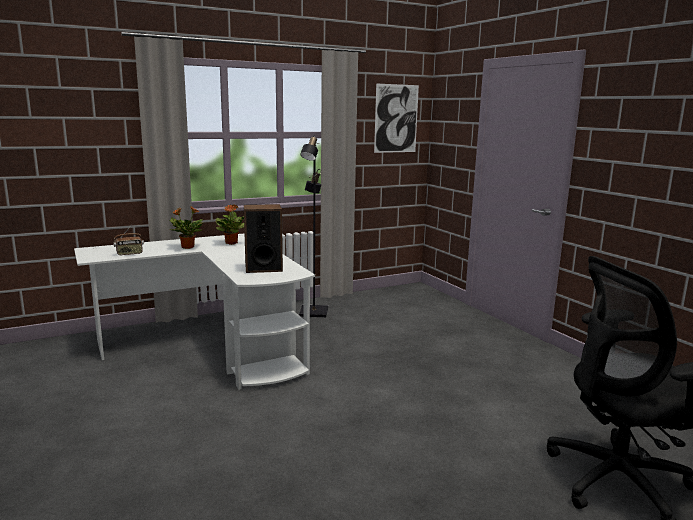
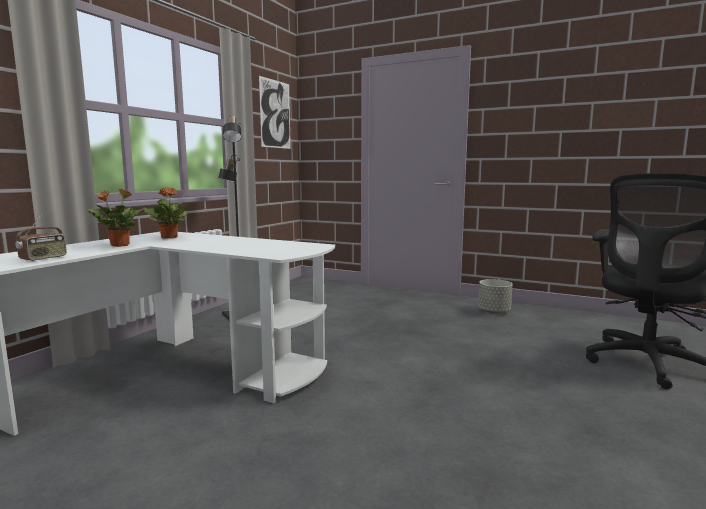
camera: 35 degrees left, 5 degrees down
speaker [244,204,283,273] -> none
none -> grey planter [478,279,513,314]

